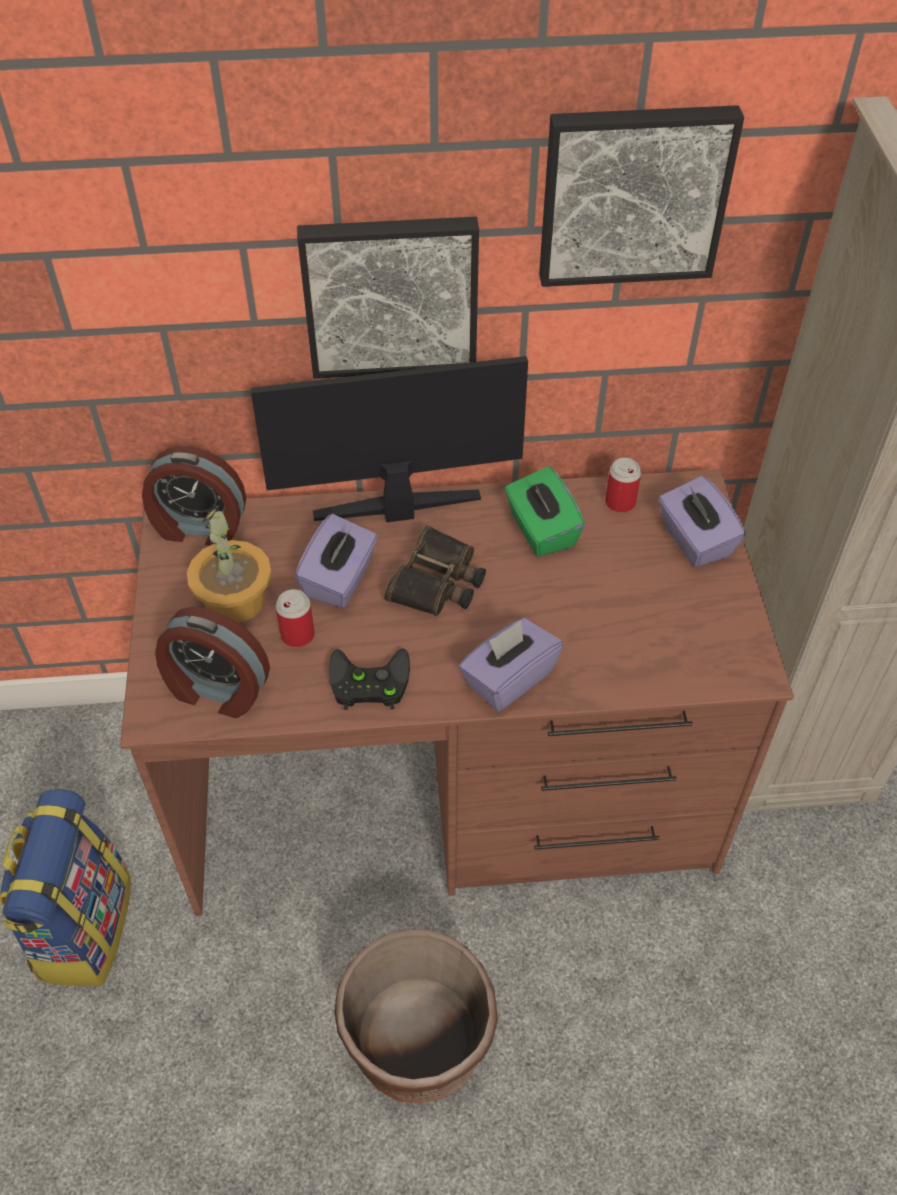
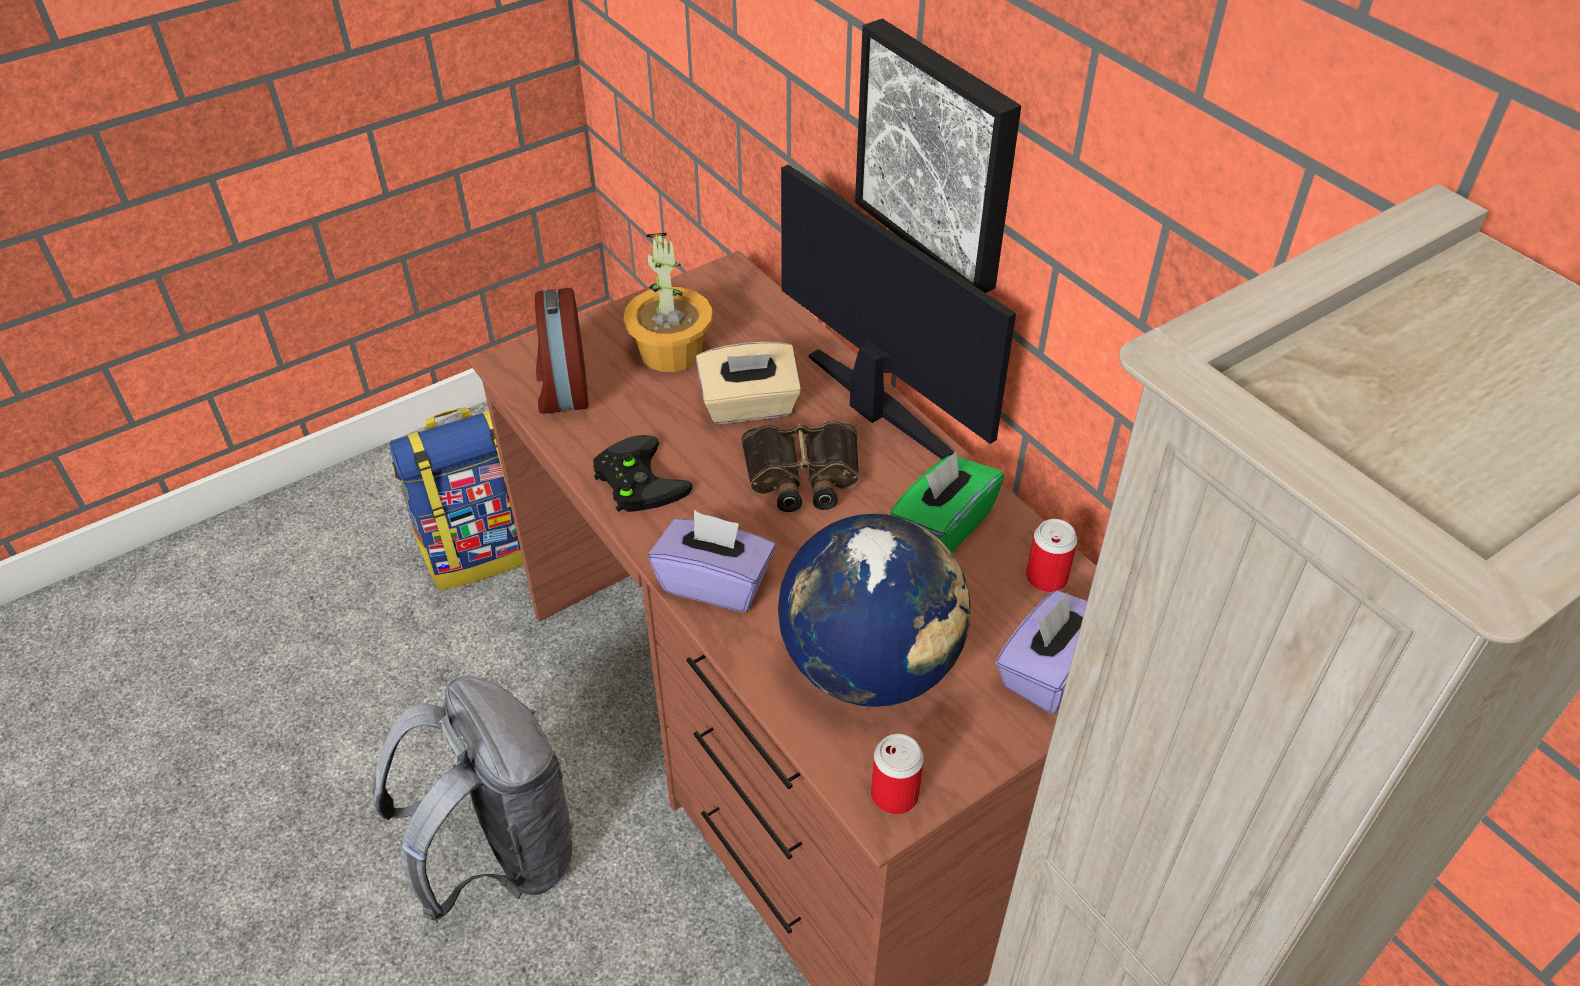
camera: 60 degrees right, 5 degrees down
alarm clock [142,446,246,546] -> none
can [276,589,315,647] -> can moved to [871,734,924,814]
purple tissue box [295,514,378,608] -> beige tissue box [696,342,801,424]
brown planter [334,929,498,1103] -> grey backpack [373,676,574,923]
picture [539,105,744,287] -> none
none -> globe [778,514,970,707]

